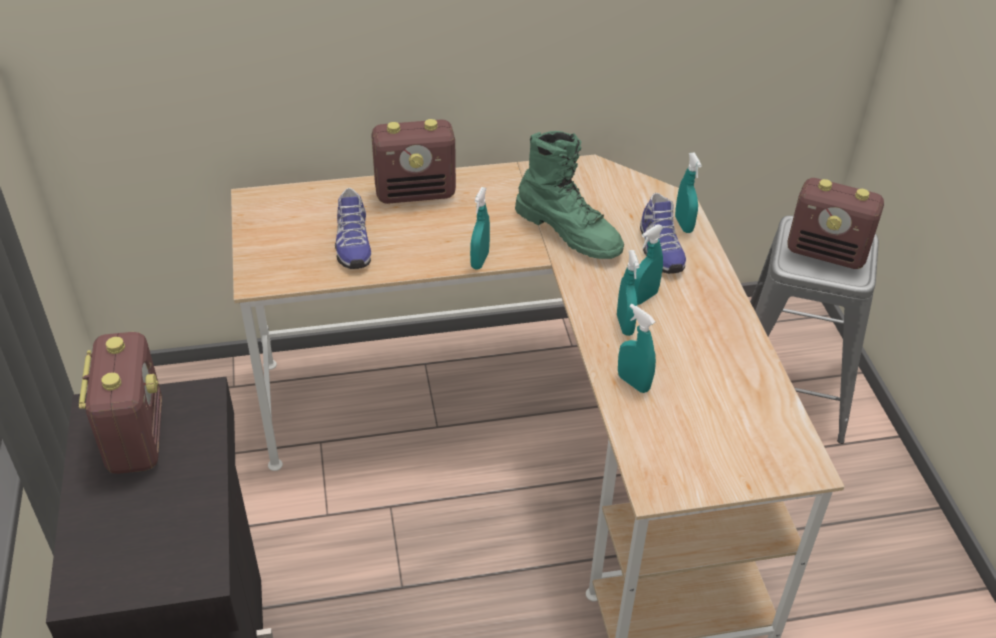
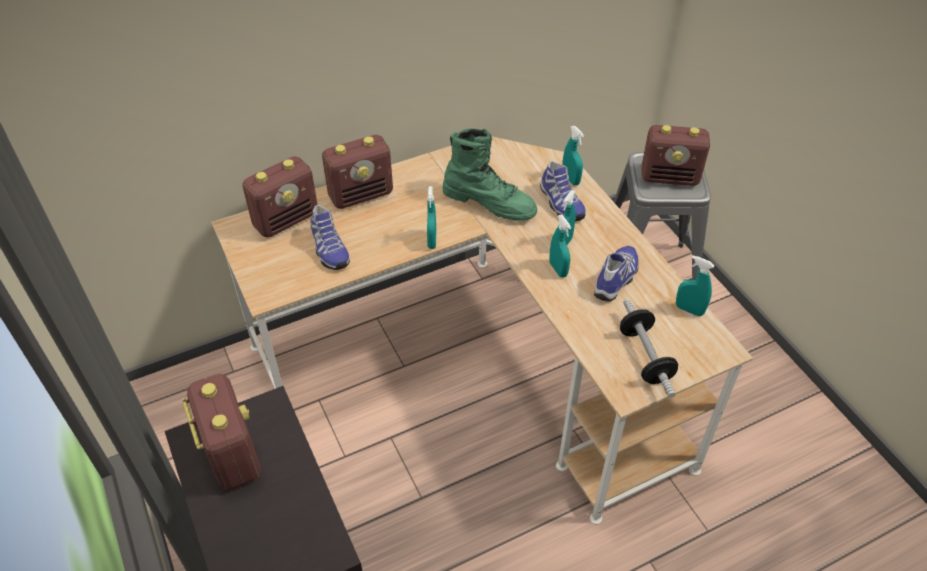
camera: 15 degrees left, 5 degrees up
turquoise spray bottle [618,304,656,393] -> turquoise spray bottle moved to [676,255,715,316]
none -> radio [242,156,318,238]
none -> shoe [594,246,638,302]
none -> dumbbell [620,299,678,398]

